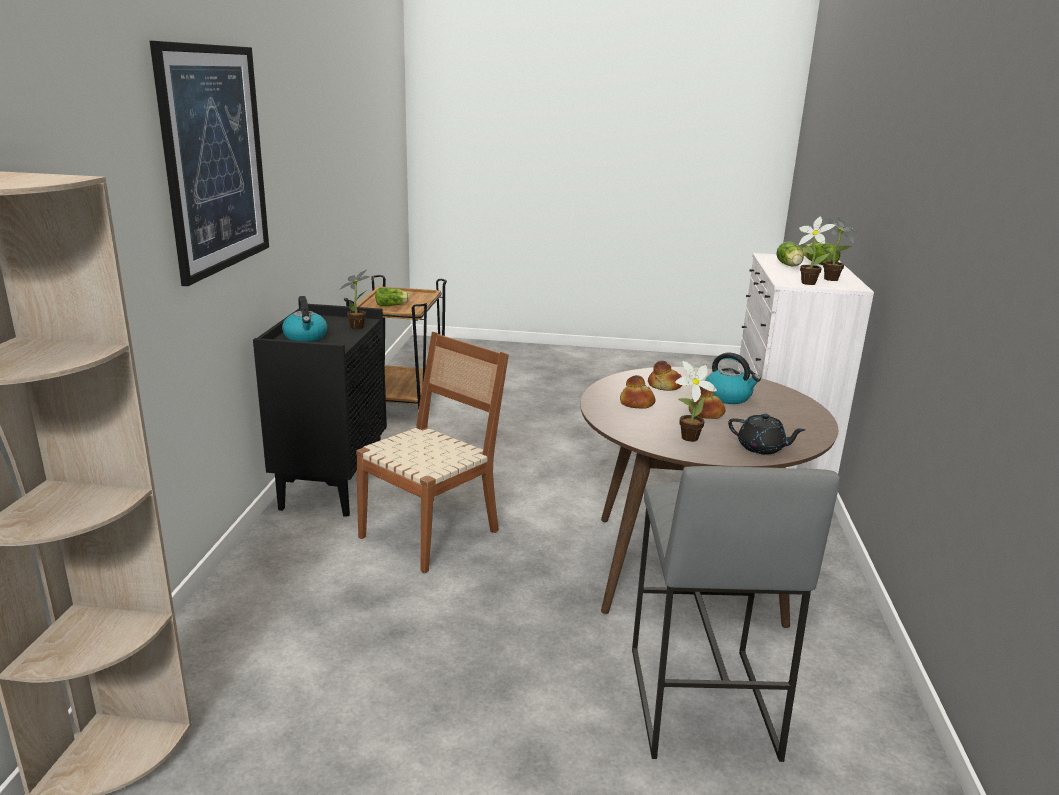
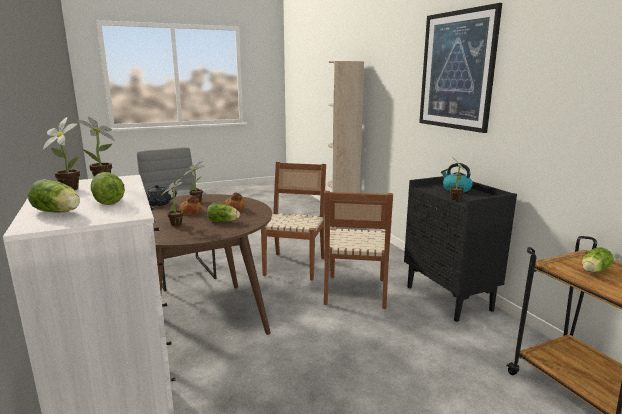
camera: 150 degrees right, 5 degrees down
bread [648,361,682,391] -> lettuce [207,203,240,222]
kettle [705,353,761,404] -> potted plant [162,177,183,226]
none -> chair [261,162,326,281]

